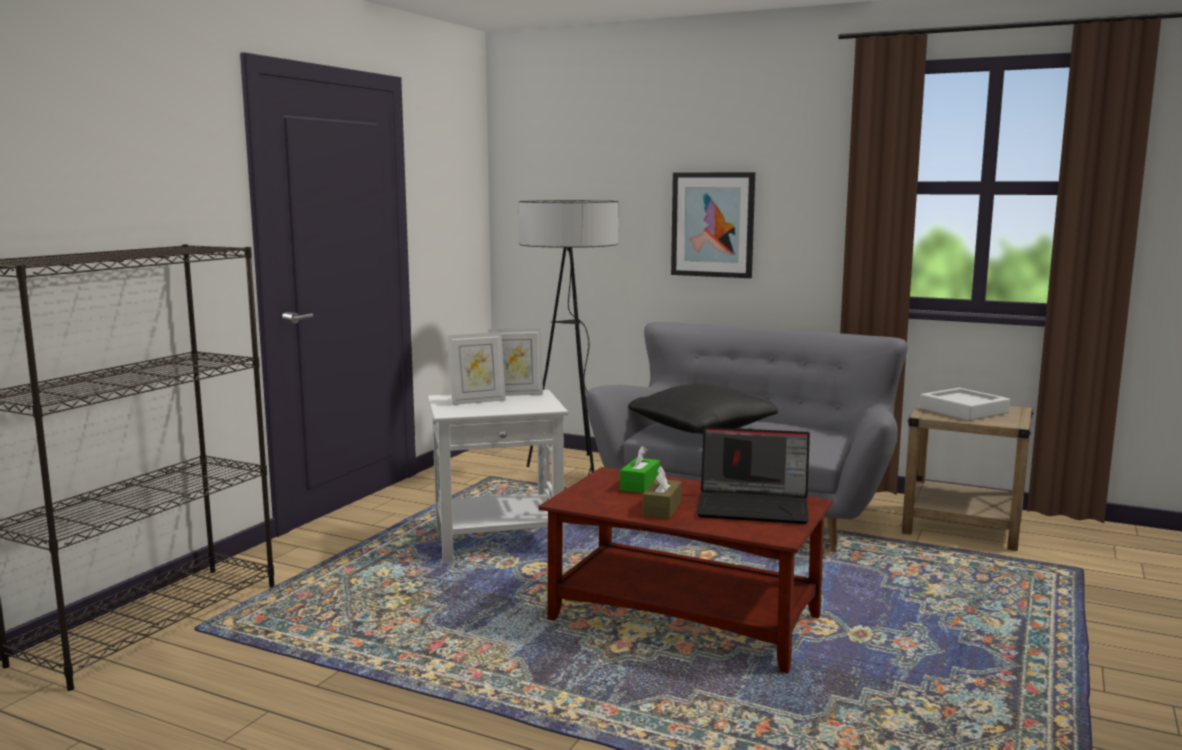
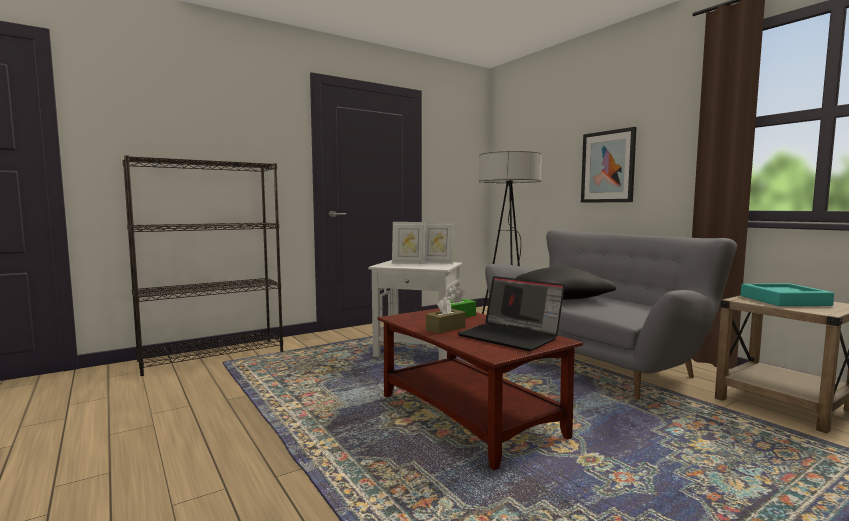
camera: 30 degrees right, 5 degrees down
grey tray [919,388,1010,421] -> turquoise tray [741,284,834,306]

